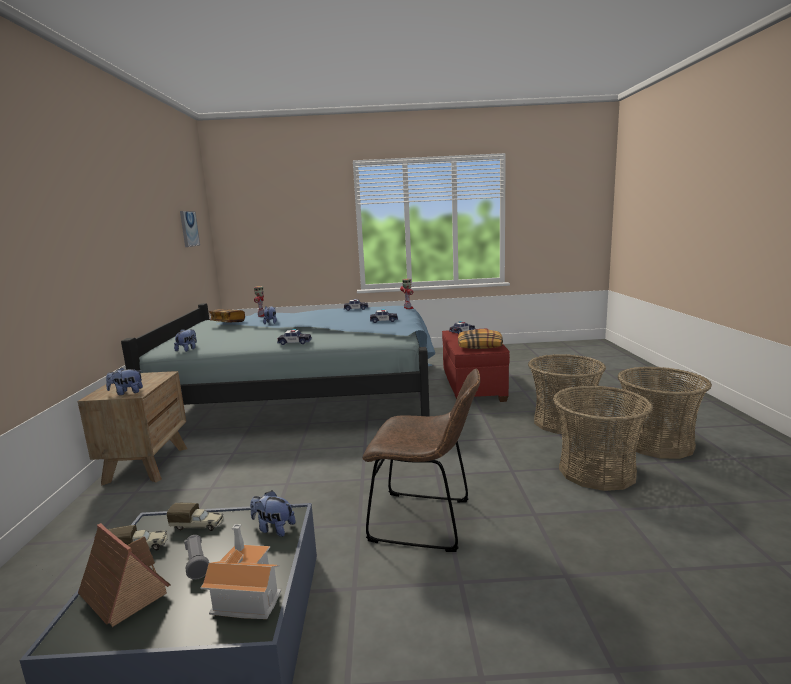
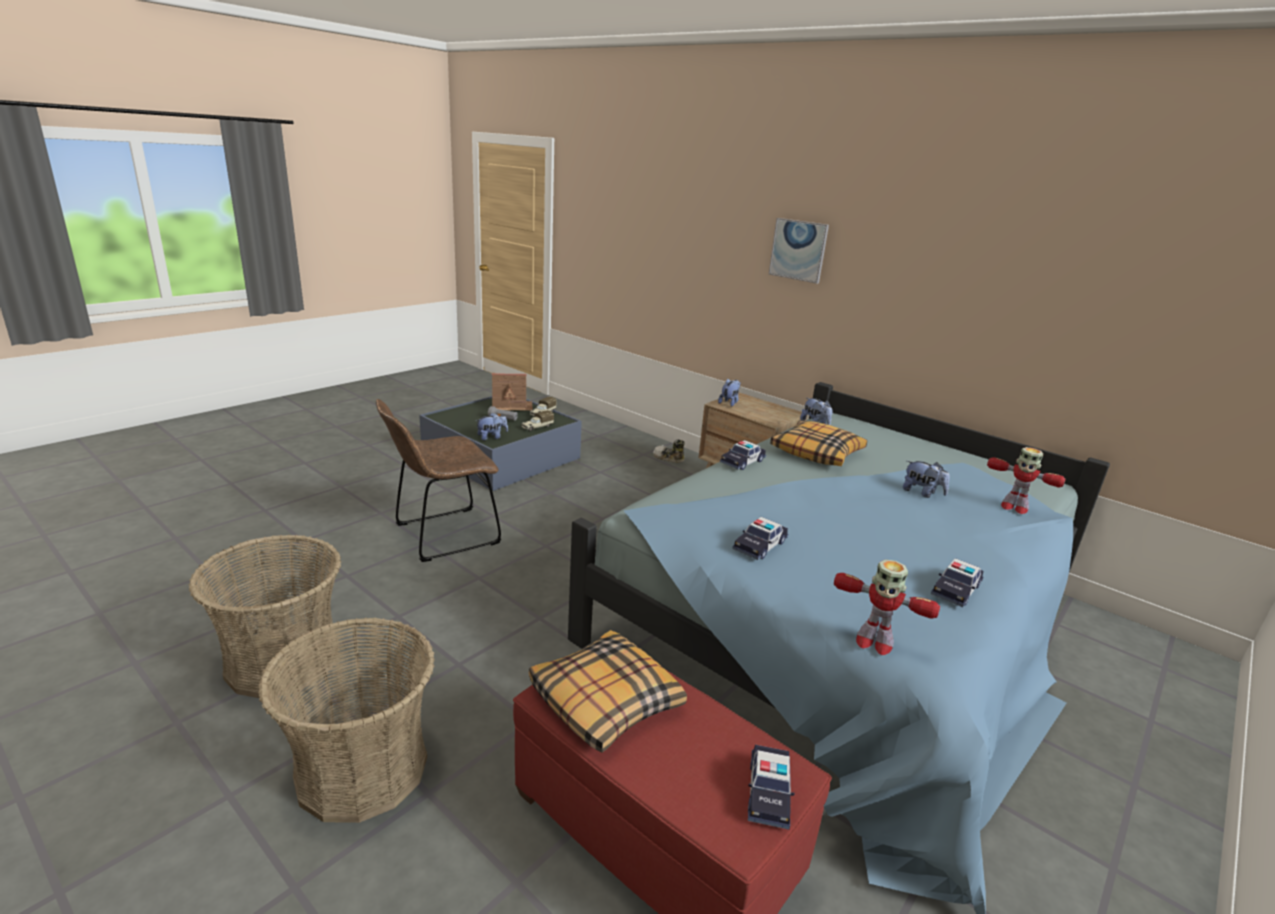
camera: 130 degrees right, 10 degrees up
picture [180,211,200,247] -> picture moved to [769,218,829,284]
toy house [200,524,281,619] -> none
book [209,309,245,322] -> none
basket [617,367,712,459] -> none
none -> shoe [653,439,685,463]
none -> pillow [770,420,867,466]

